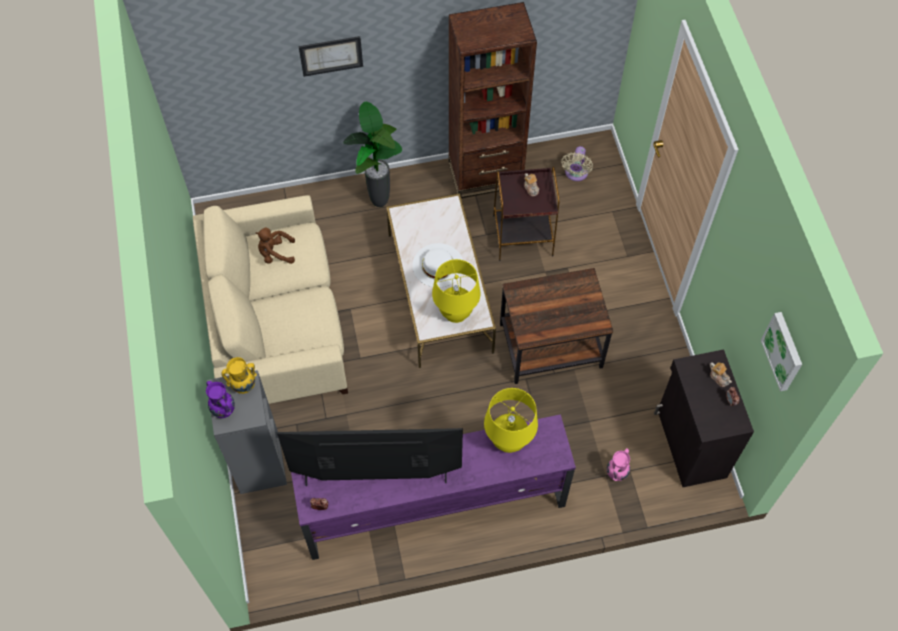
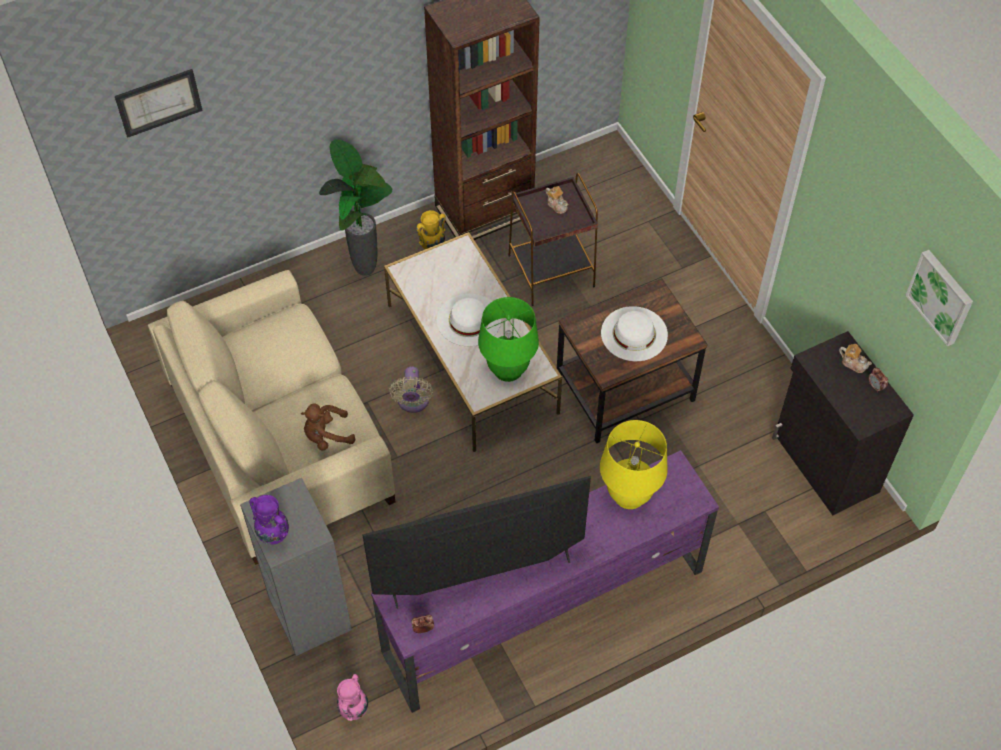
camera: 15 degrees left, 5 degrees down
yellow vase [221,357,257,394] -> yellow vase moved to [416,210,446,249]
brown plush toy [255,227,295,264] -> brown plush toy moved to [301,403,356,451]
picture [299,36,363,77] -> picture moved to [115,69,203,138]
yellow table lamp [432,259,480,323] -> green table lamp [478,297,539,382]
beige fan [562,146,593,181] -> beige fan moved to [389,366,433,413]
pink vase [607,448,630,481] -> pink vase moved to [337,674,368,721]
none -> white hat [601,306,668,361]

